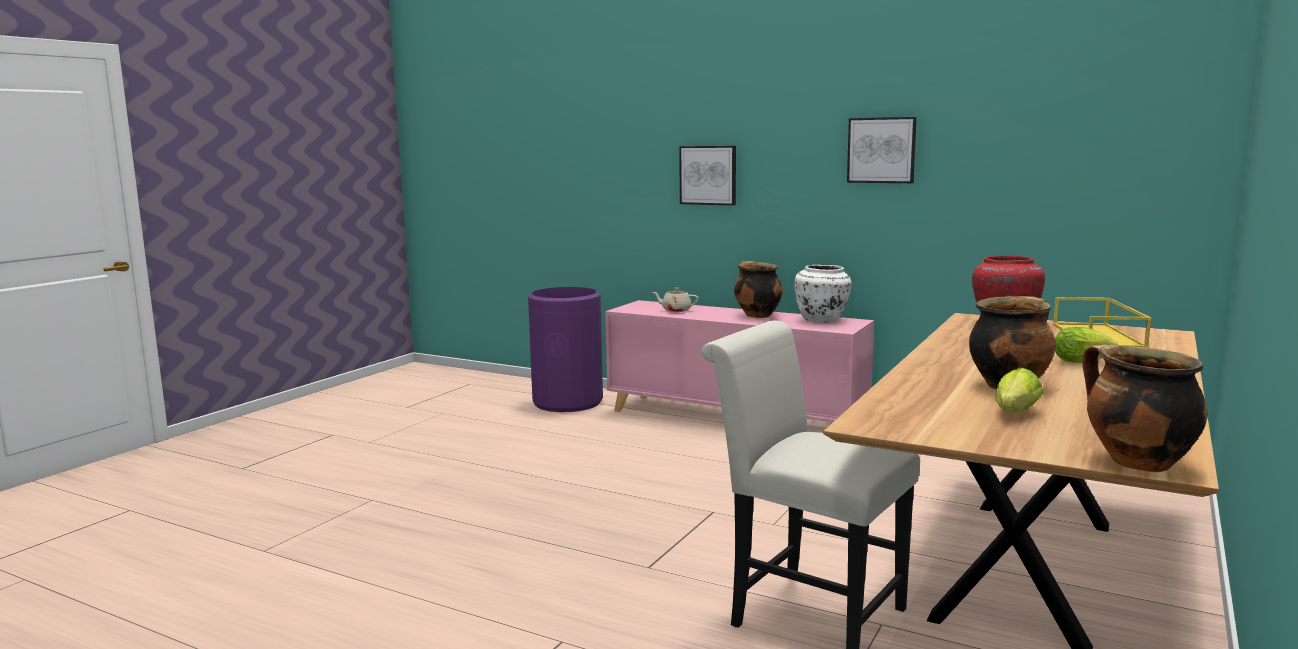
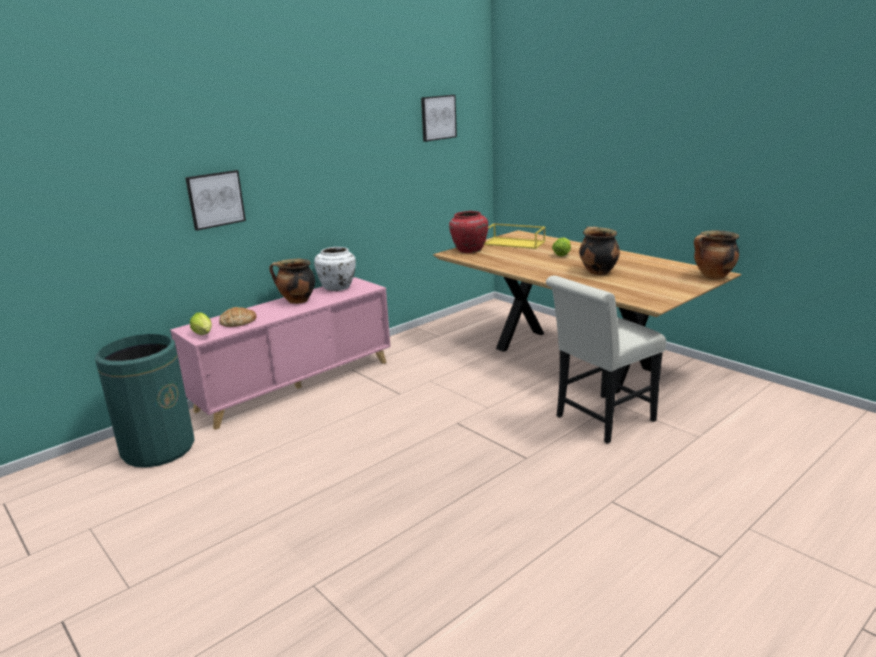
camera: 70 degrees left, 10 degrees up
purple trash can [528,287,603,412] -> green trash can [95,334,195,468]
beige teapot [653,288,699,312] -> bread [219,307,256,327]
picture [847,117,917,183] -> picture moved to [421,95,457,142]
lettuce [996,368,1043,413] -> lettuce moved to [190,313,212,335]

